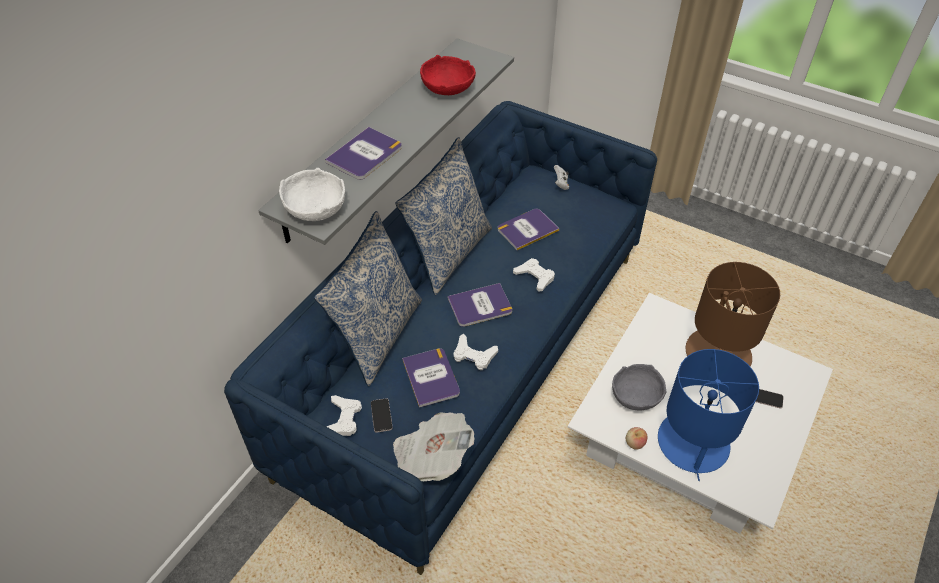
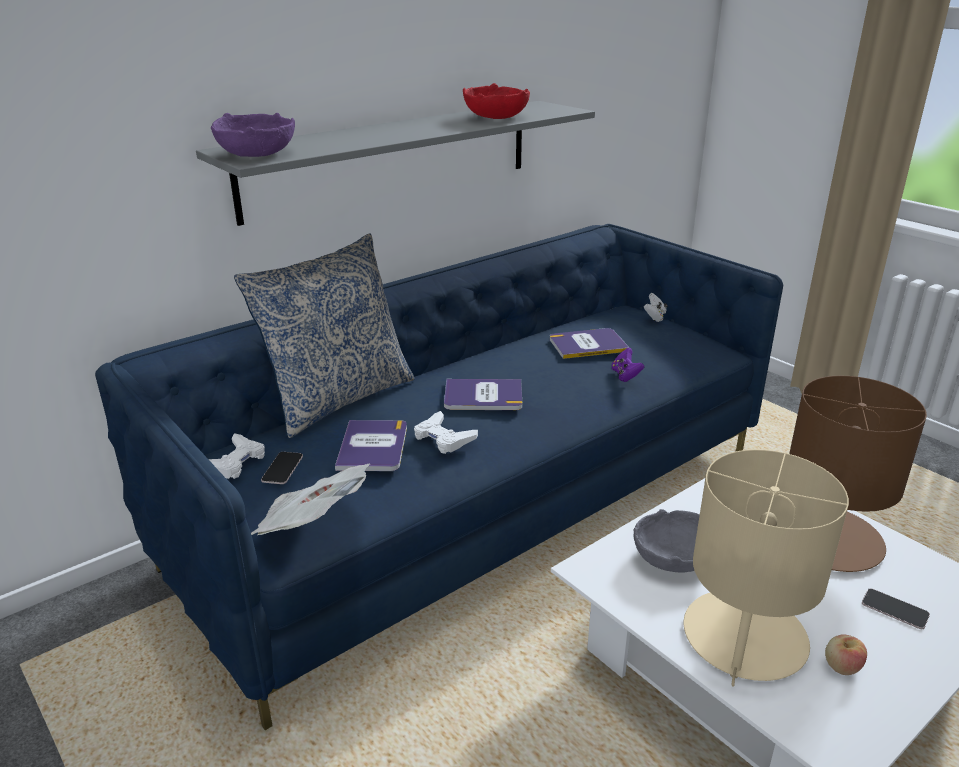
camera: 20 degrees right, 20 degrees down
white bowl [279,168,345,221] -> purple bowl [211,113,295,157]
book [325,127,402,180] -> none
pillow [395,137,492,295] -> none
white game controller [513,258,555,292] -> none
apple [626,427,647,450] -> apple moved to [825,634,867,675]
blue table lamp [658,349,759,481] -> beige table lamp [684,450,849,687]
none -> purple game controller [612,347,644,382]

